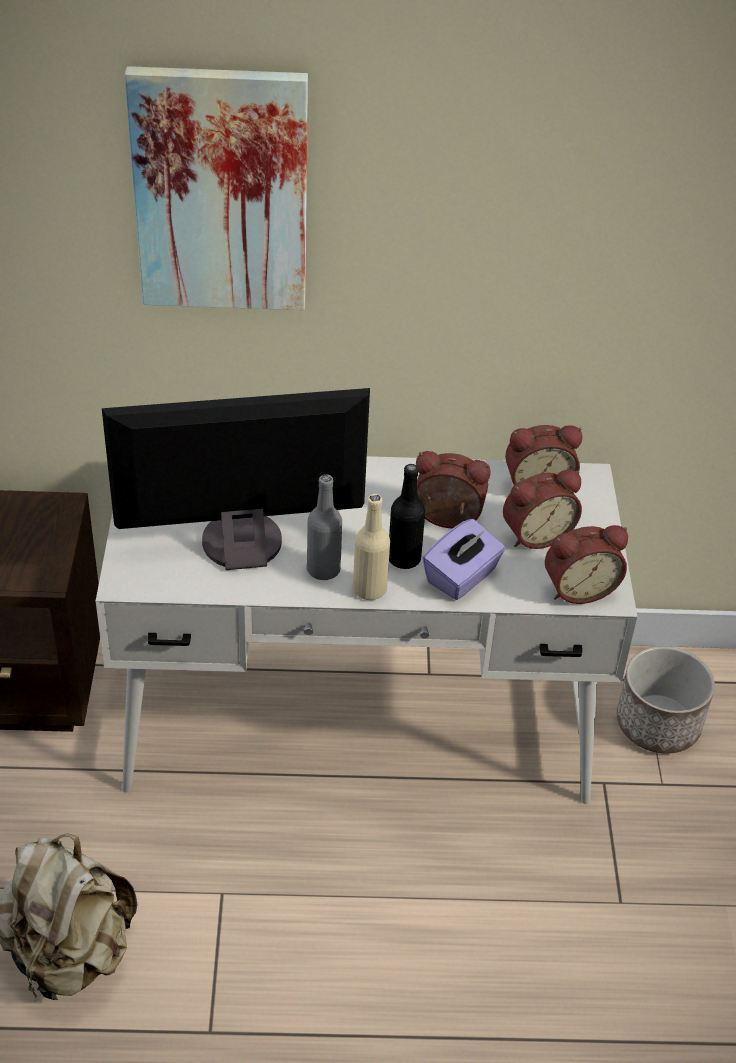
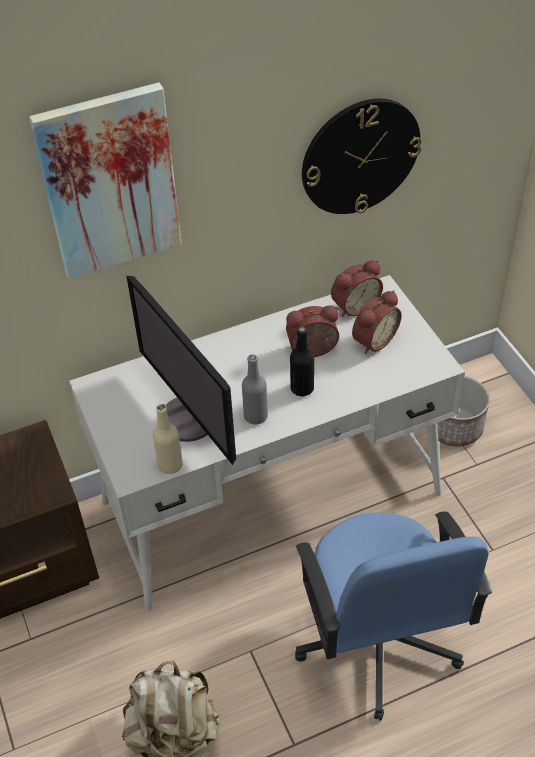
camera: 20 degrees left, 5 degrees up
monitor [102,388,370,570] -> monitor turned 90 degrees counterclockwise [126,276,236,465]
beige bottle [353,494,390,600] -> beige bottle moved to [153,404,183,474]
purple tissue box [422,519,506,600] -> none
alarm clock [545,525,628,604] -> none
none -> blue office chair [295,512,492,721]
none -> wall clock [302,99,421,214]

